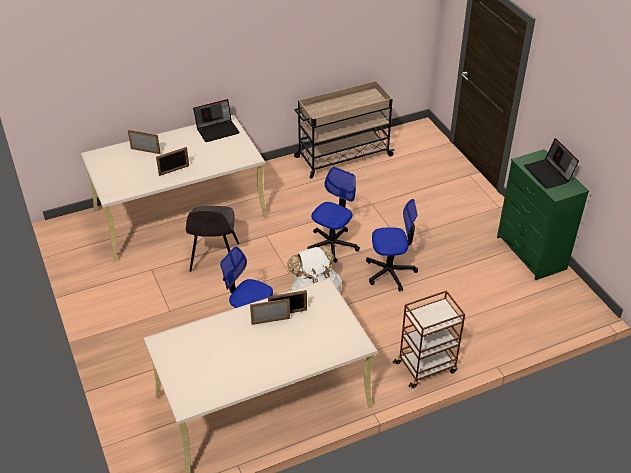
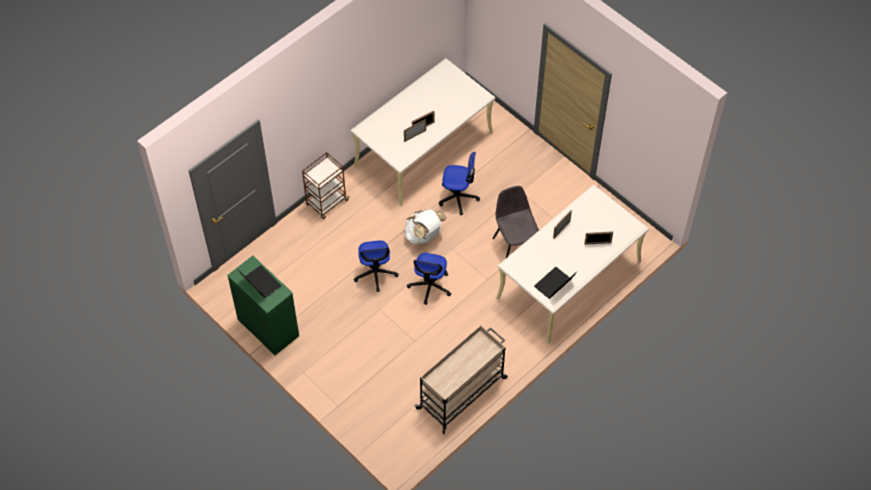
camera: 160 degrees right, 15 degrees up
office chair [366,199,418,292] -> office chair turned 75 degrees counterclockwise [354,240,399,292]

